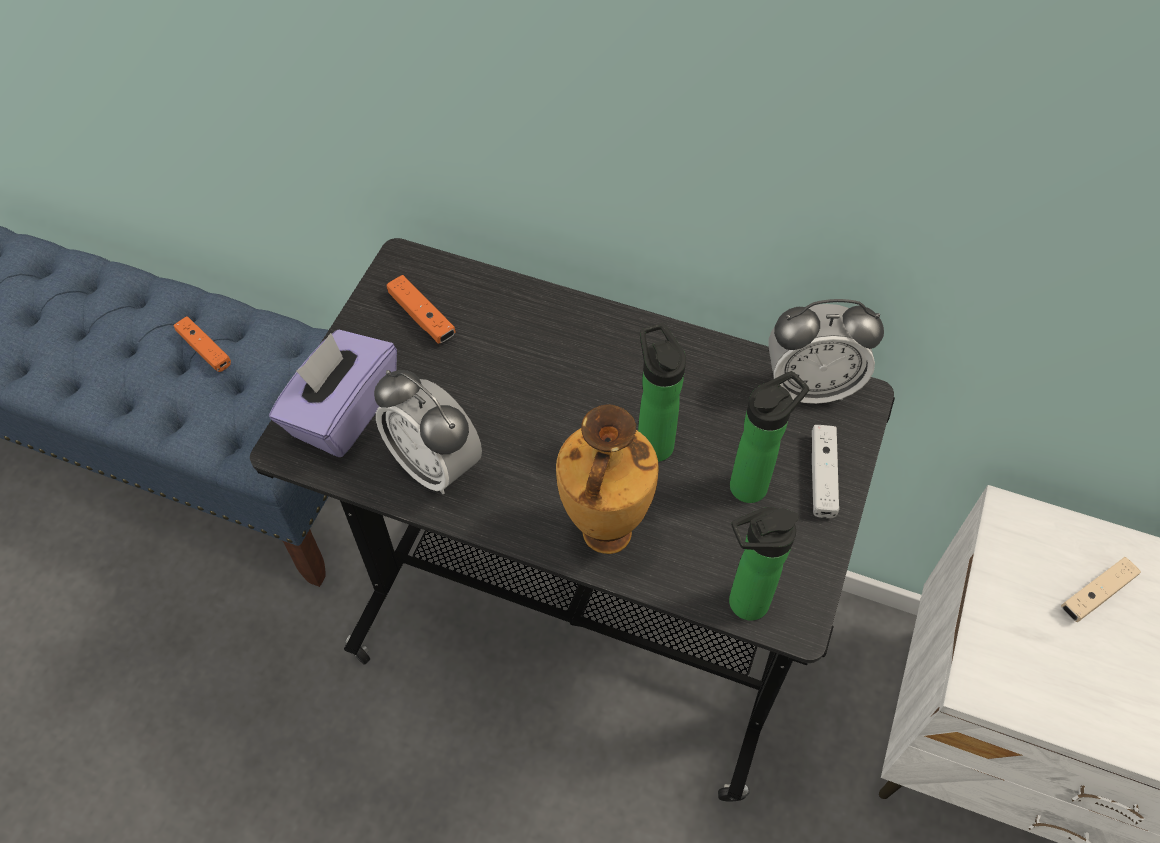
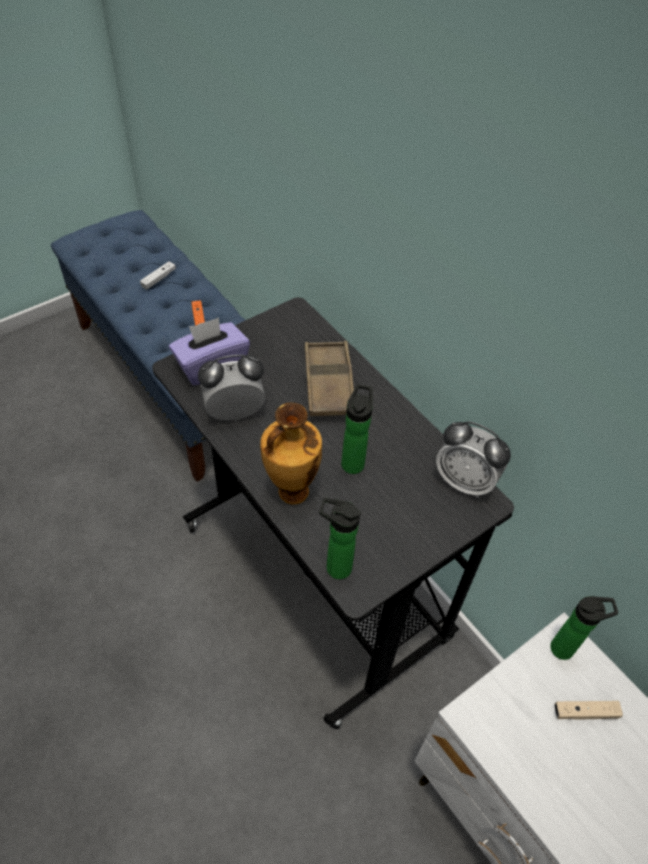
camera: 30 degrees right, 5 degrees down
alarm clock [374,370,482,494] -> alarm clock turned 90 degrees clockwise [198,355,266,421]
orange game controller [387,275,456,344] -> none
bottle [730,371,809,503] -> bottle moved to [550,596,618,660]
white game controller [812,425,839,518] -> white game controller moved to [140,261,176,290]
none -> brown tray [305,341,354,416]

